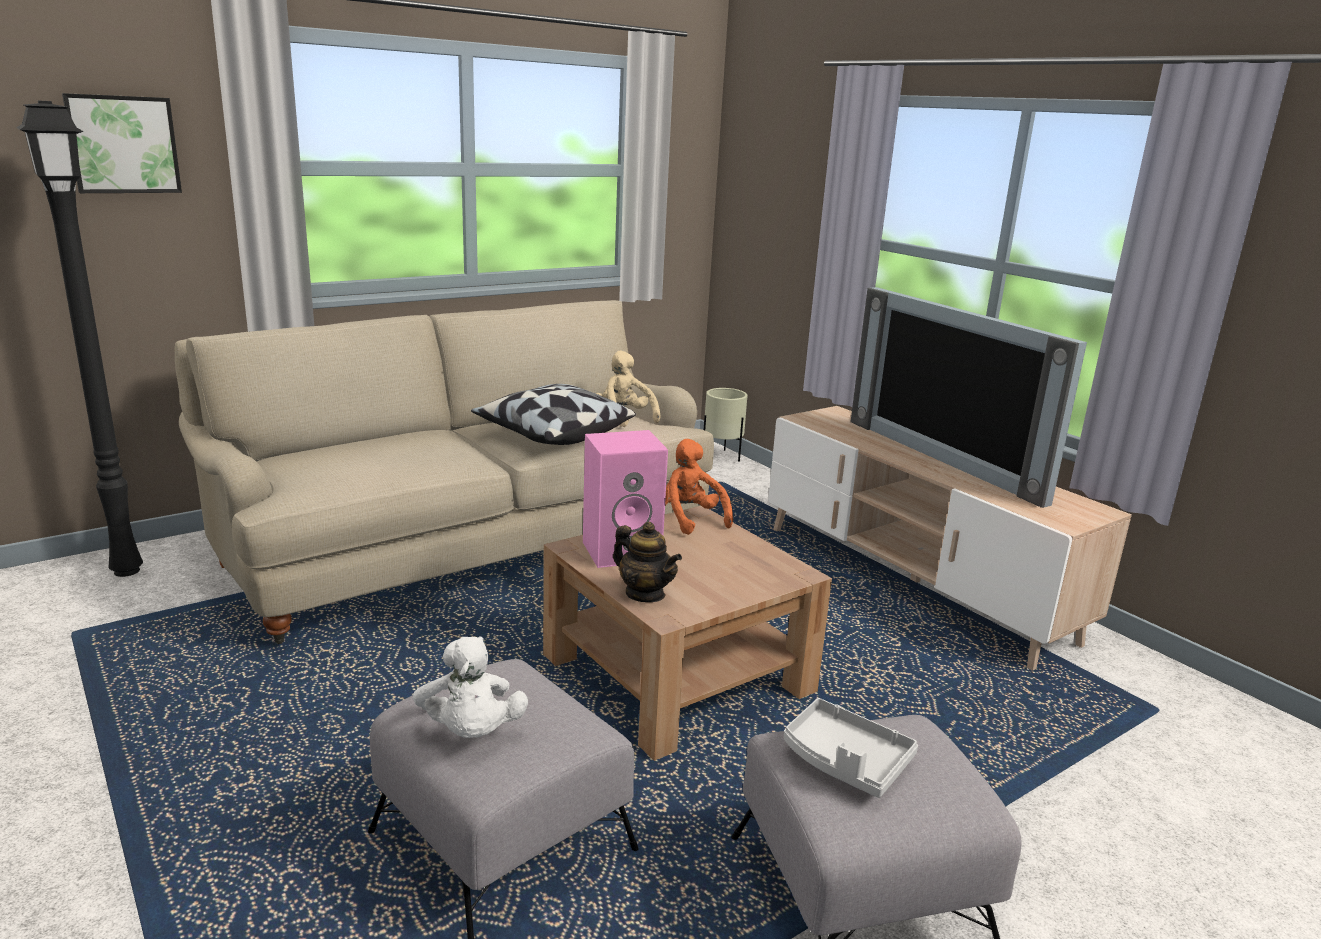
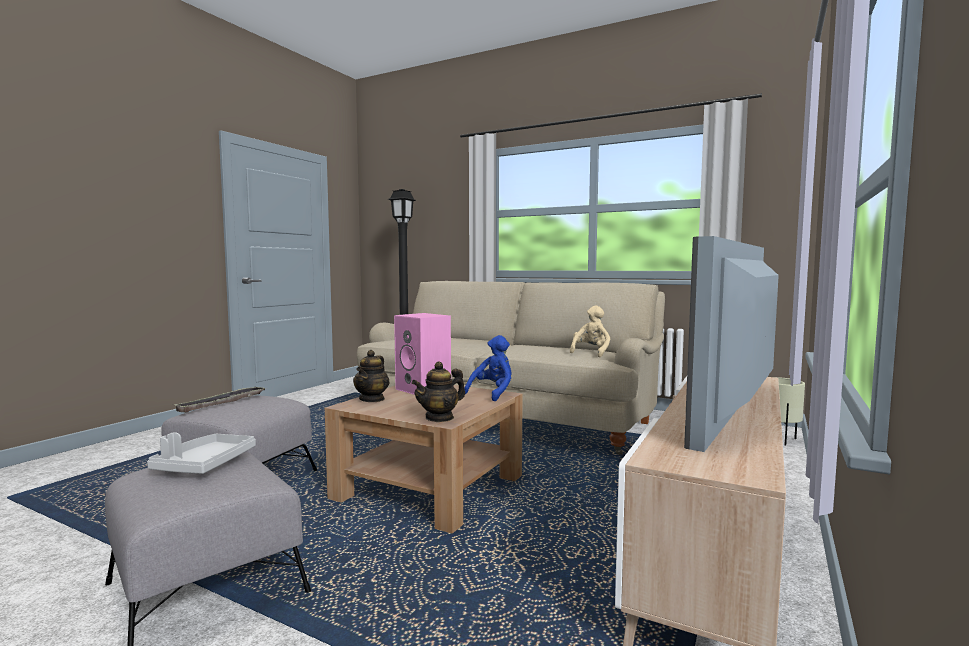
camera: 65 degrees right, 15 degrees down
picture [62,93,182,193] -> none
white plush toy [413,636,528,738] -> tray [174,387,267,413]
pillow [471,384,636,445] -> none
orange plush toy [665,439,733,535] -> blue plush toy [464,335,511,401]
none -> teapot [412,361,465,422]

